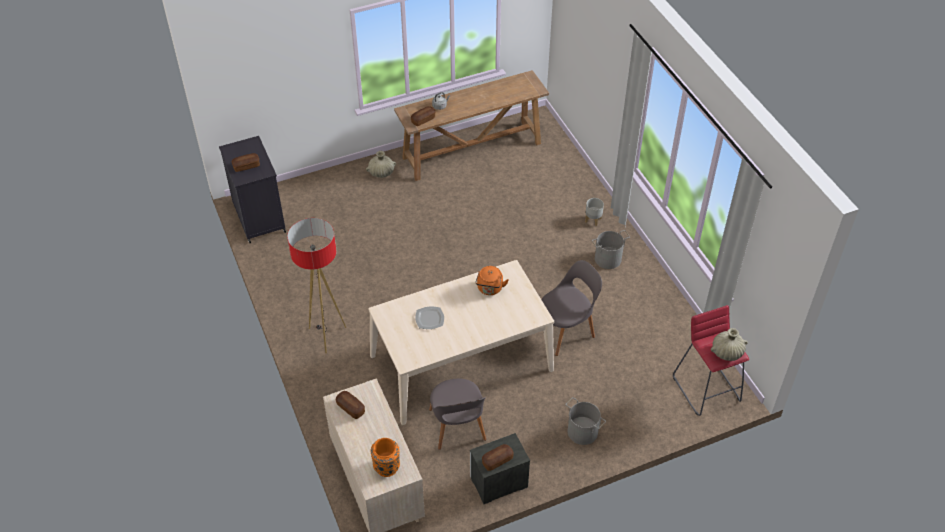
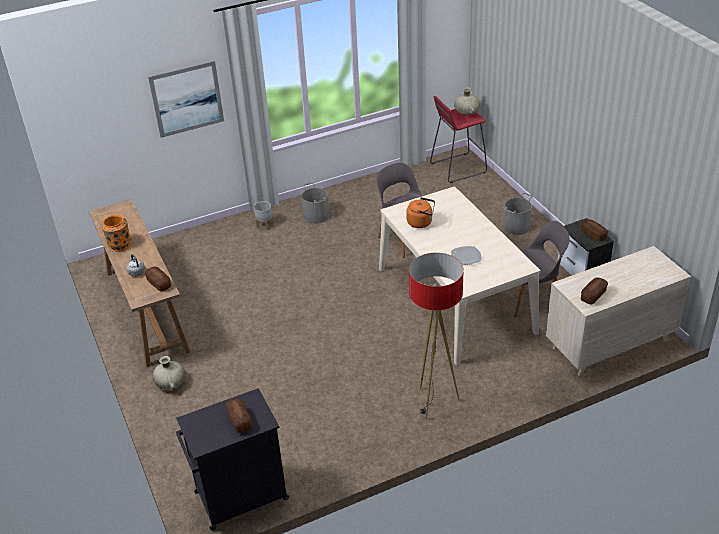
camera: 90 degrees left, 10 degrees down
orange vase [371,438,400,477] -> orange vase moved to [102,215,131,252]
none -> picture [148,61,224,138]

